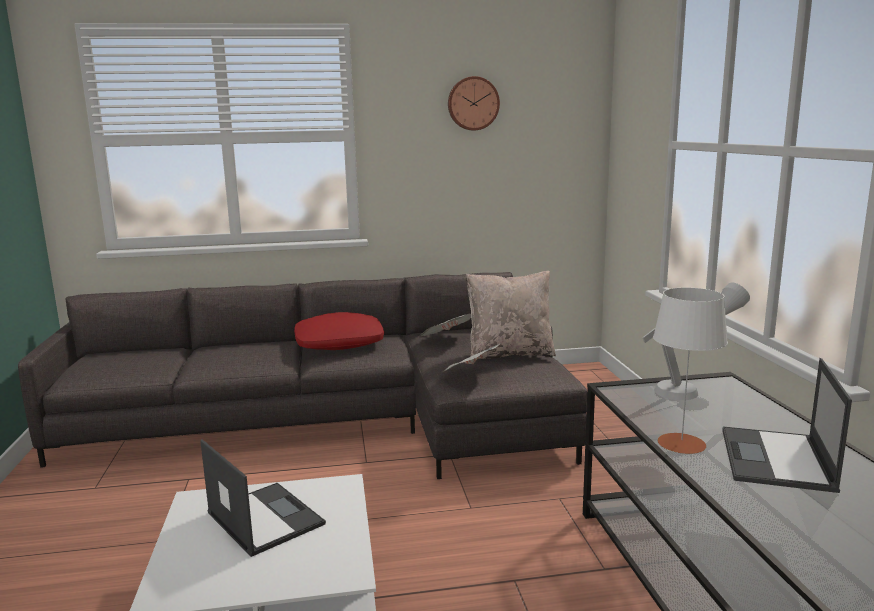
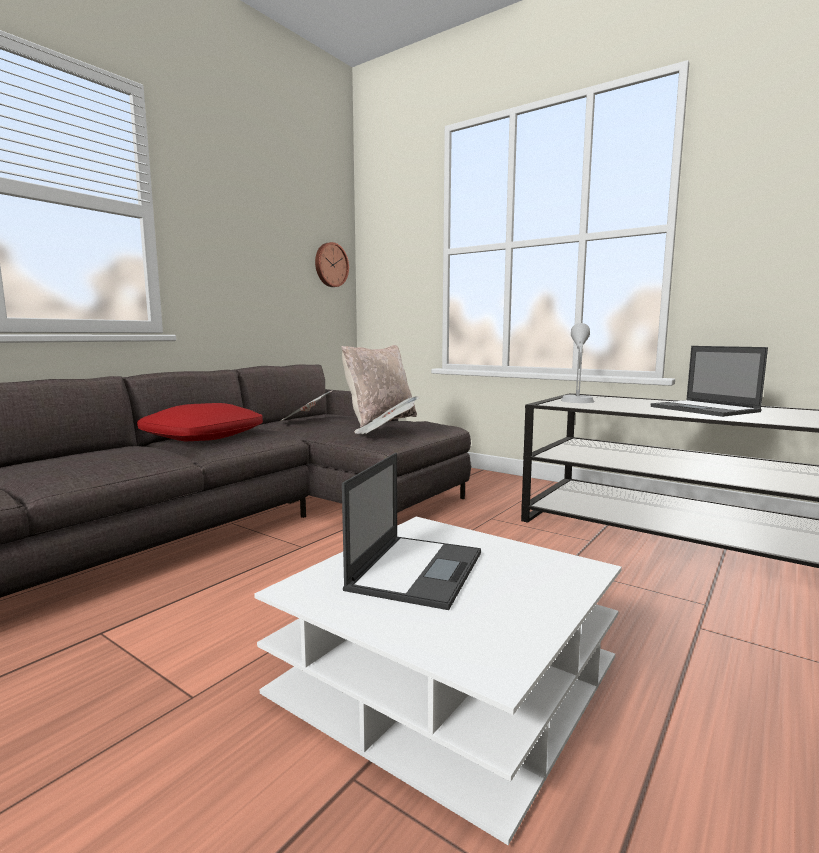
camera: 45 degrees left, 5 degrees down
laptop [200,439,326,557] -> laptop turned 105 degrees clockwise [342,453,481,610]
wall clock [448,76,500,130] -> wall clock moved to [315,242,349,287]
white table lamp [653,288,728,454] -> none

